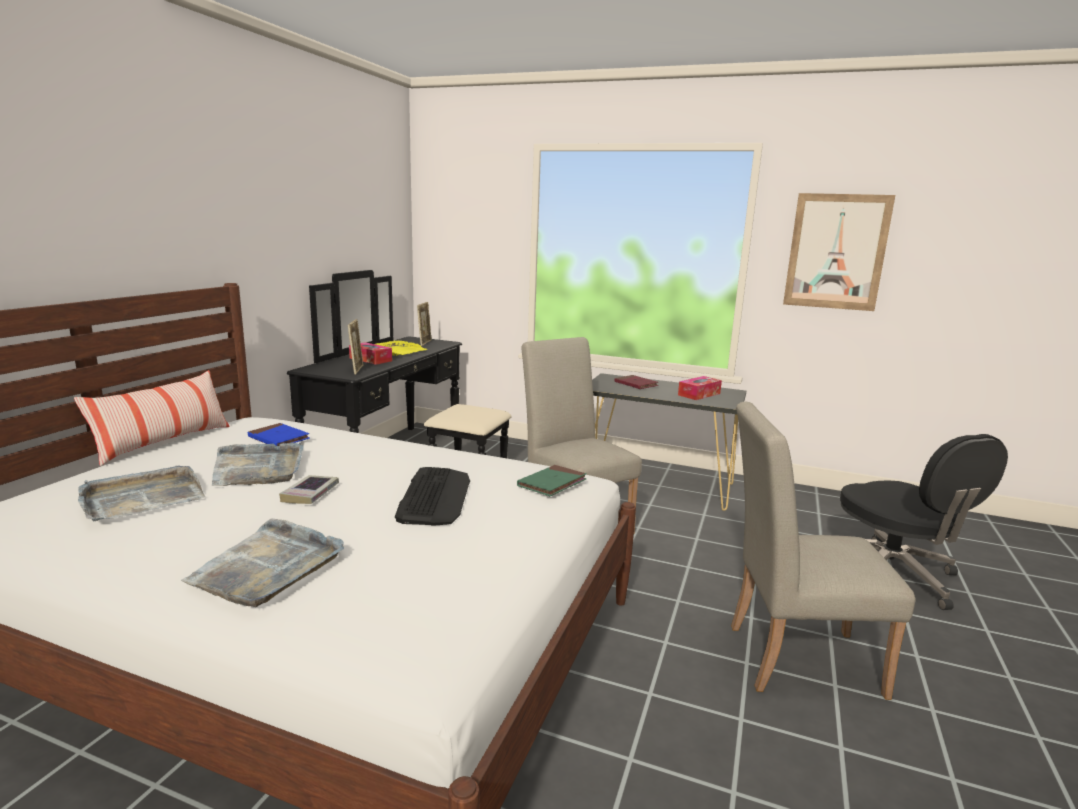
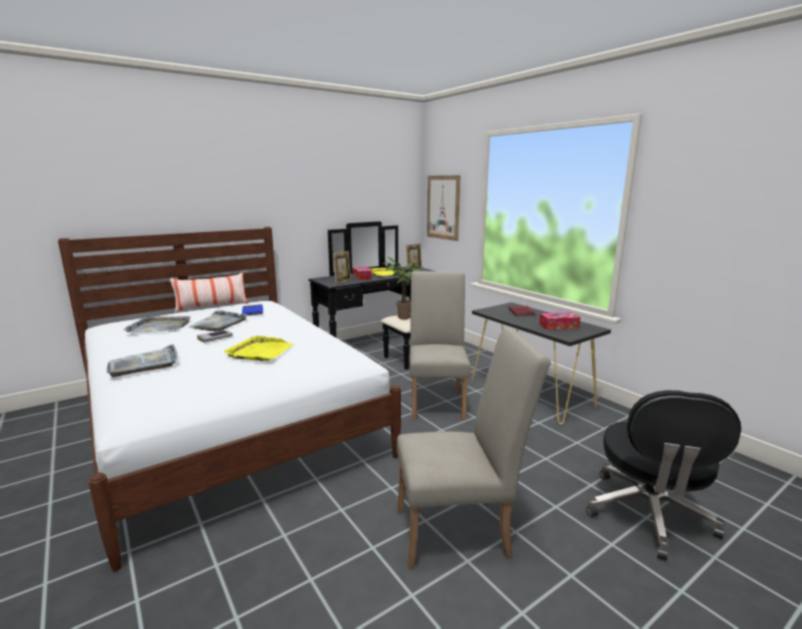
camera: 35 degrees right, 0 degrees up
keyboard [395,467,470,526] -> yellow tray [224,336,294,361]
green book [517,465,587,496] -> none
beige chair [731,402,916,700] -> beige chair turned 135 degrees clockwise [397,328,551,569]
picture [783,193,895,311] -> picture moved to [427,175,461,241]
none -> potted plant [382,257,423,319]

